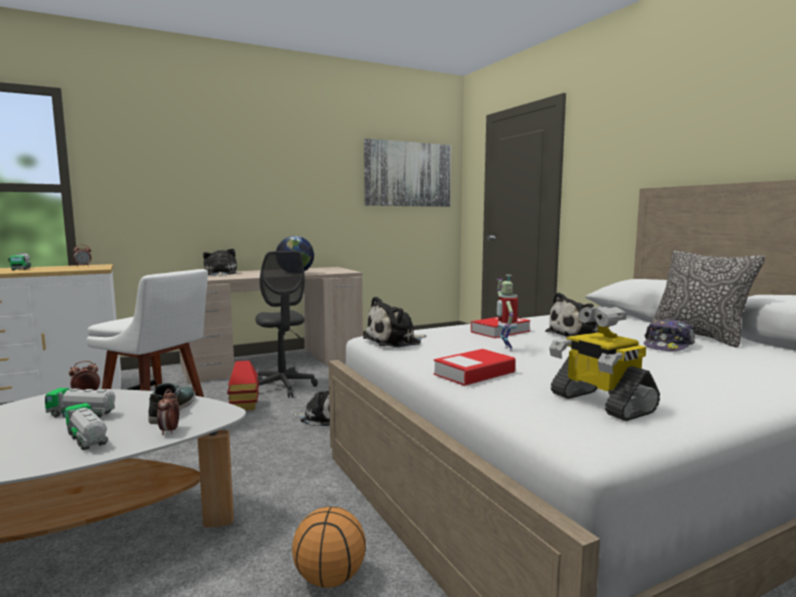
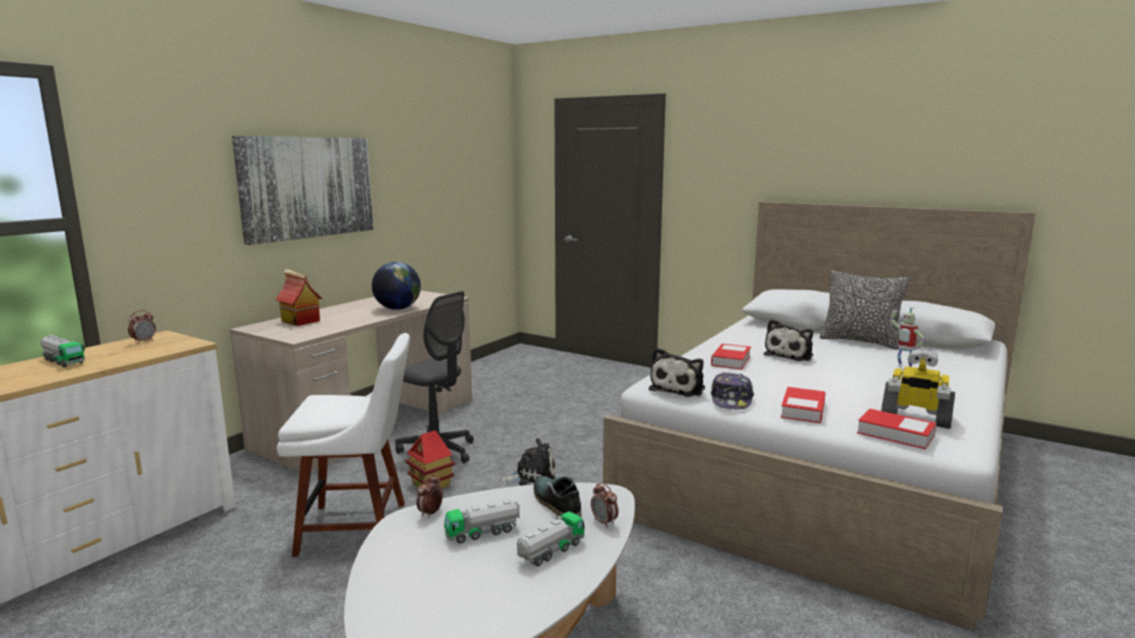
camera: 30 degrees left, 5 degrees up
toy truck [63,403,108,450] -> toy truck turned 120 degrees clockwise [517,512,584,567]
plush toy [203,248,237,276] -> toy house [276,269,322,326]
basketball [292,507,366,588] -> none
picture [364,139,451,207] -> picture moved to [232,136,374,245]
toy robot [496,275,518,352] -> toy robot moved to [890,307,925,367]
cap [644,319,695,351] -> cap moved to [711,372,754,409]
none -> book [857,408,936,449]

